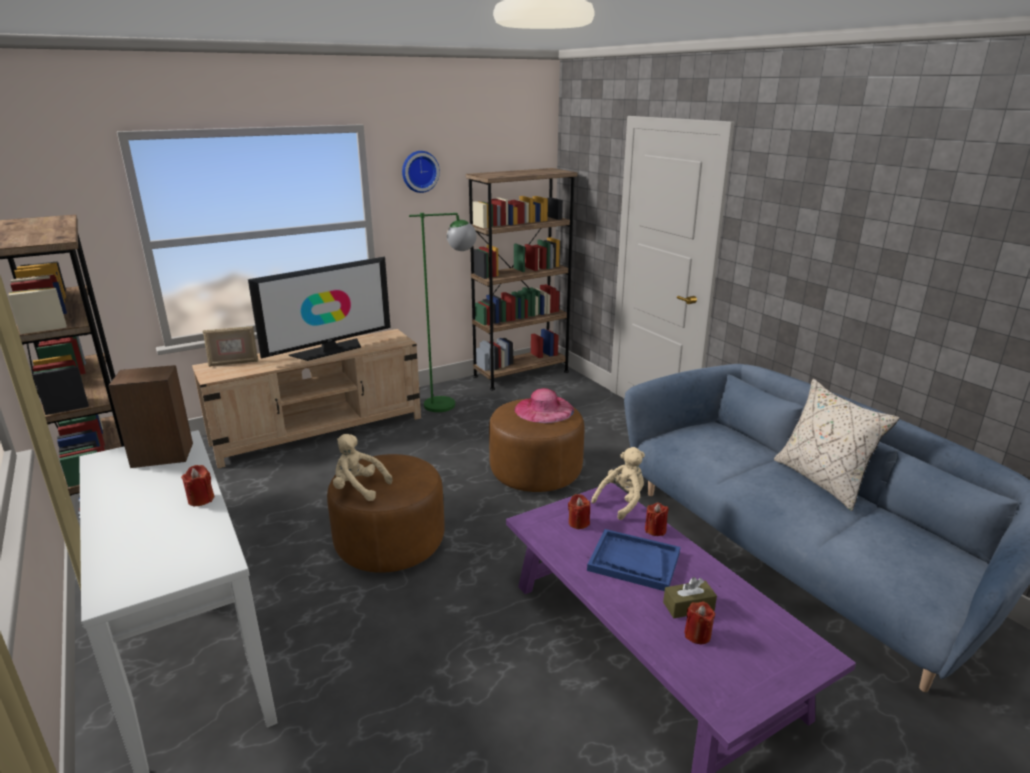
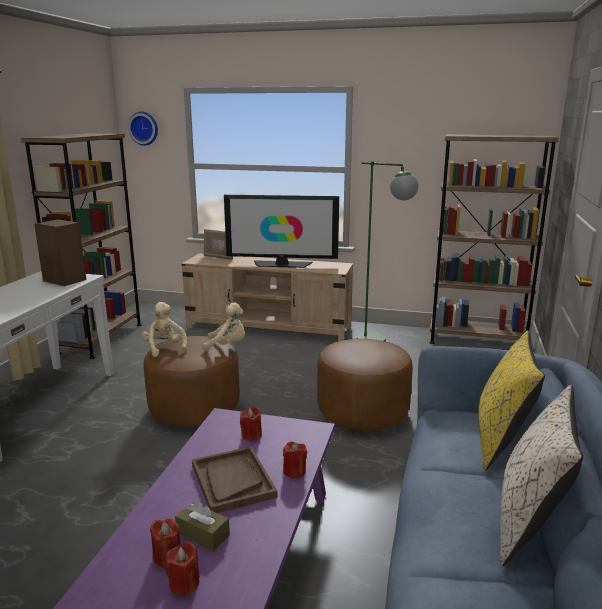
camera: 45 degrees right, 5 degrees down
red candle [181,465,214,506] -> red candle moved to [165,542,200,595]
wall clock [402,151,440,193] -> wall clock moved to [128,112,158,146]
pink hat [514,388,574,423] -> none
blue tray [587,529,680,591] -> brown tray [192,446,277,513]
beige plush toy [591,447,645,520] -> beige plush toy moved to [203,303,245,351]
none -> yellow pillow [478,330,545,471]

